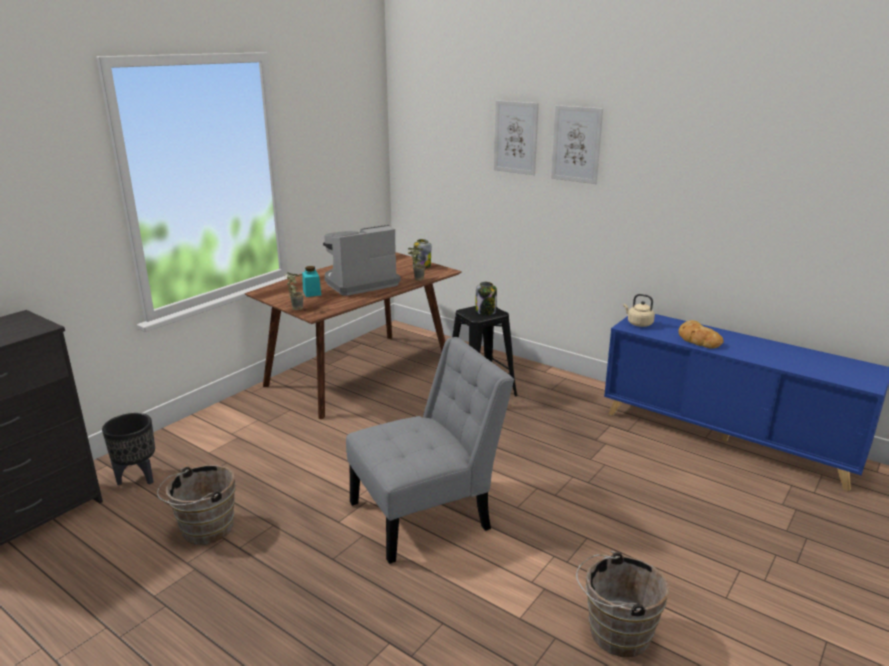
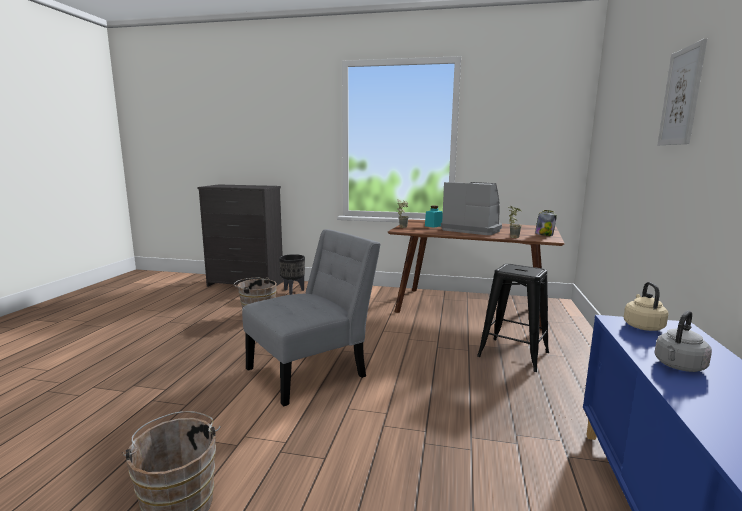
camera: 65 degrees right, 10 degrees down
grey chair [346,337,514,564] -> grey chair turned 75 degrees counterclockwise [242,229,381,407]
jar [475,282,497,315] -> none
picture [494,100,539,175] -> none
bread [678,320,724,349] -> grey kettle [654,311,712,372]

